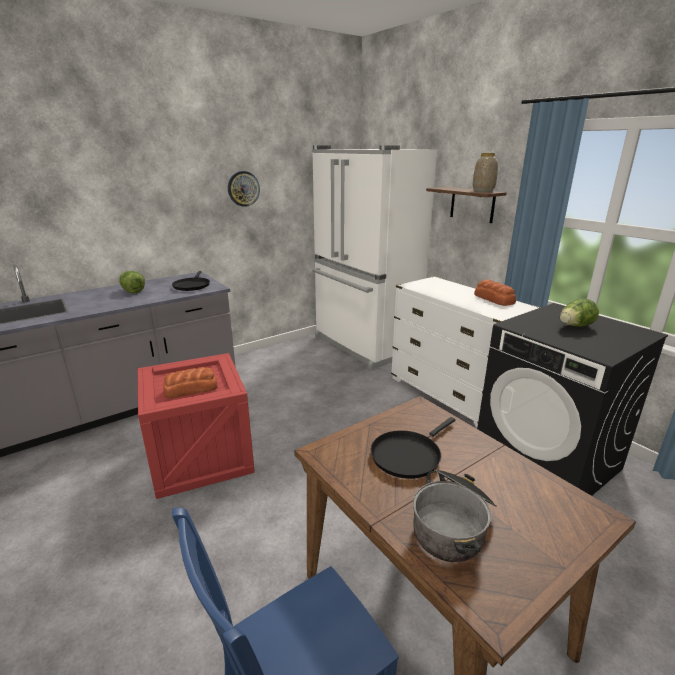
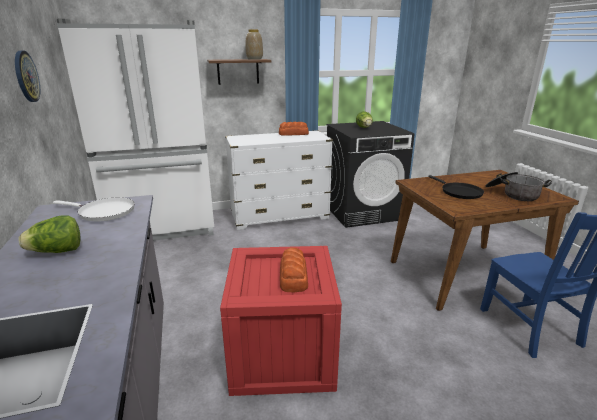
camera: 70 degrees left, 0 degrees up
black frying pan [172,271,210,291] -> white frying pan [53,197,135,221]

